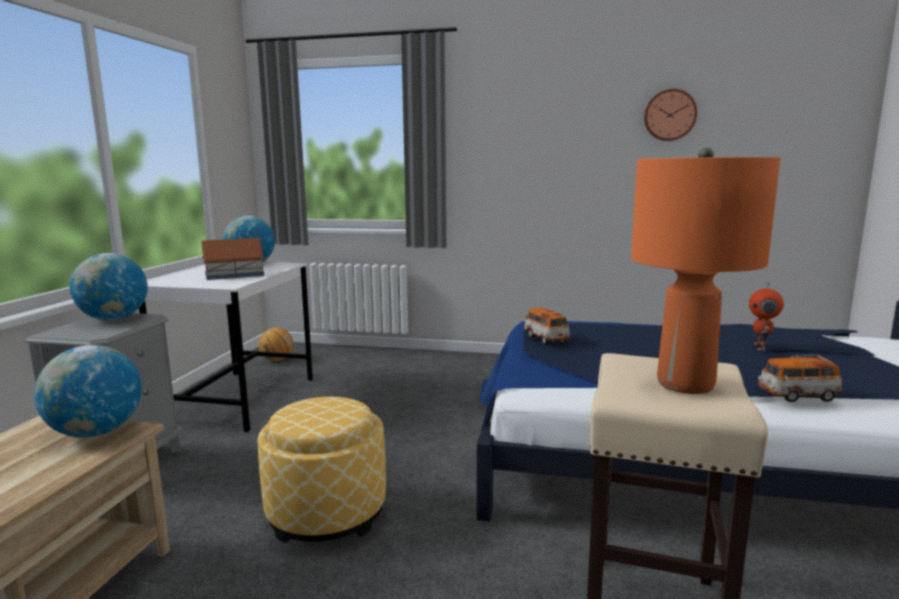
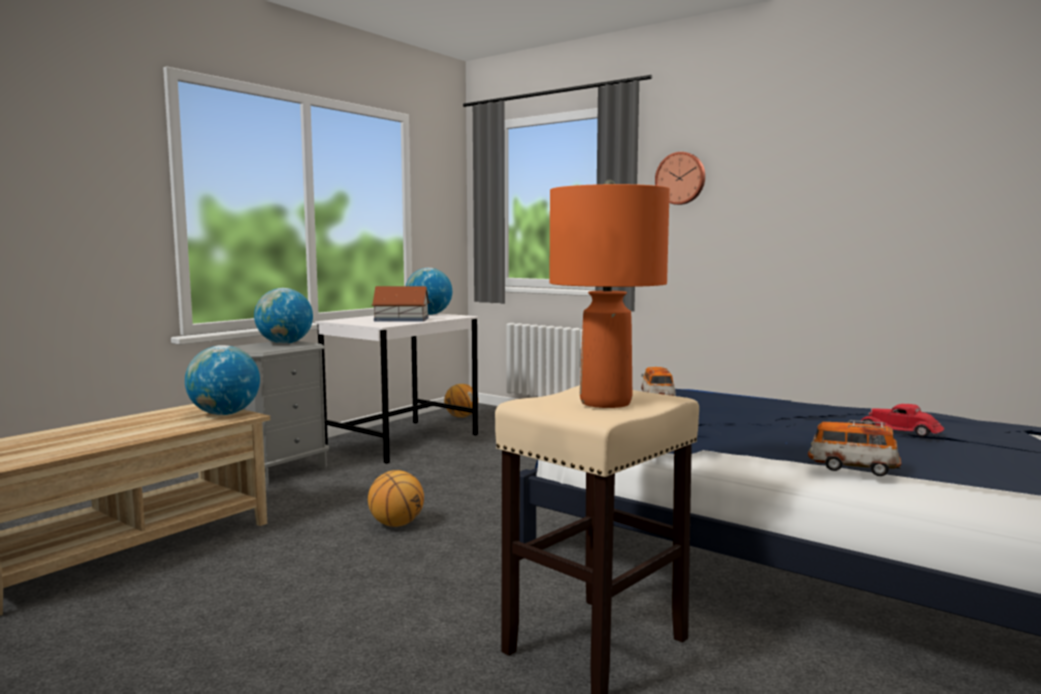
camera: 25 degrees right, 5 degrees down
ottoman [257,397,386,543] -> basketball [368,470,424,527]
wall clock [644,89,697,141] -> wall clock moved to [655,152,705,205]
toy robot [749,281,784,351] -> red toy car [861,404,945,437]

